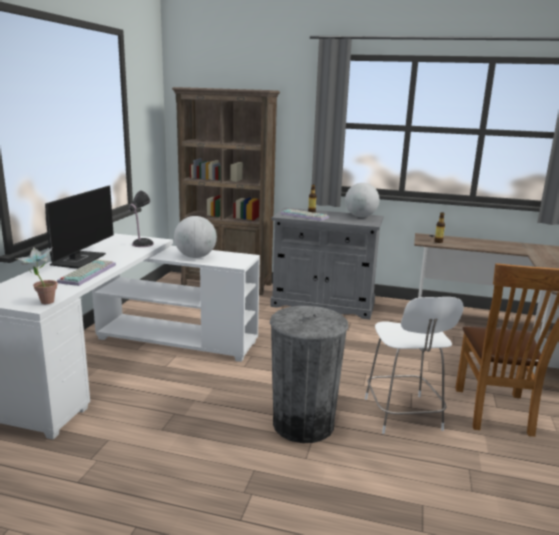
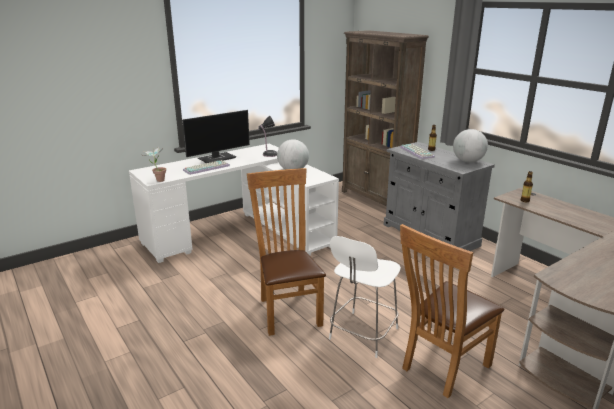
camera: 40 degrees right, 5 degrees up
grey trash can [270,306,348,443] -> brown chair [247,168,326,336]

